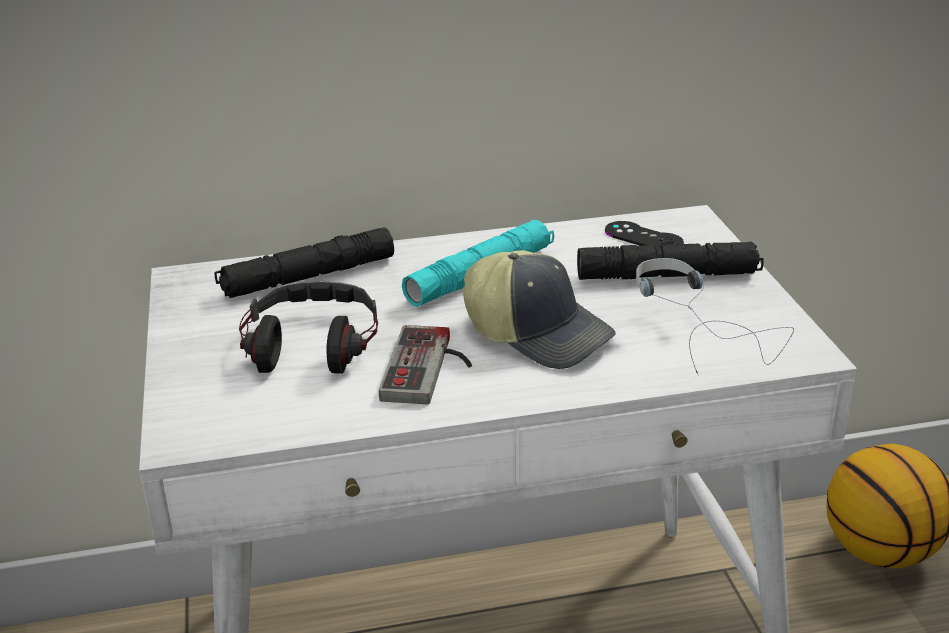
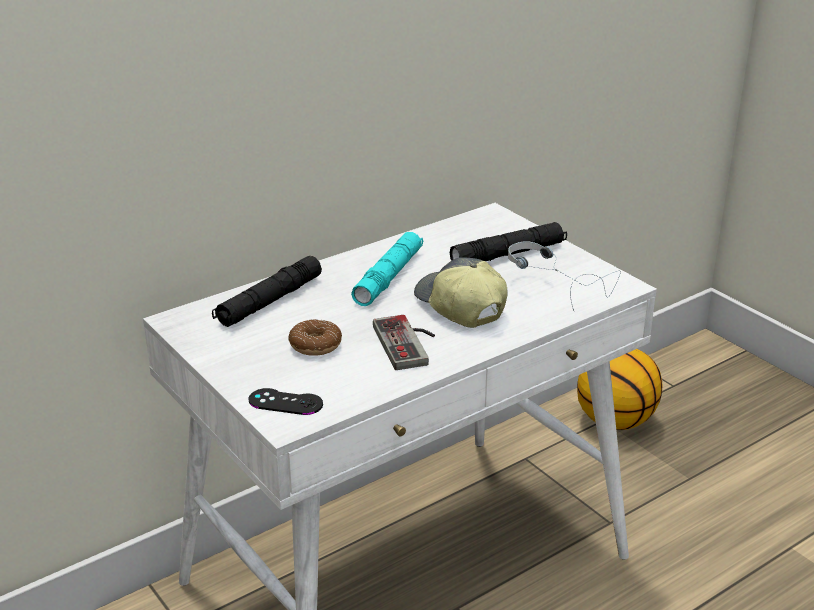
camera: 25 degrees left, 0 degrees up
headphones [239,281,378,374] -> donut [288,319,342,356]
cap [464,250,616,369] -> cap turned 135 degrees counterclockwise [414,257,508,328]
black game controller [605,221,684,247] -> black game controller moved to [248,388,323,415]

